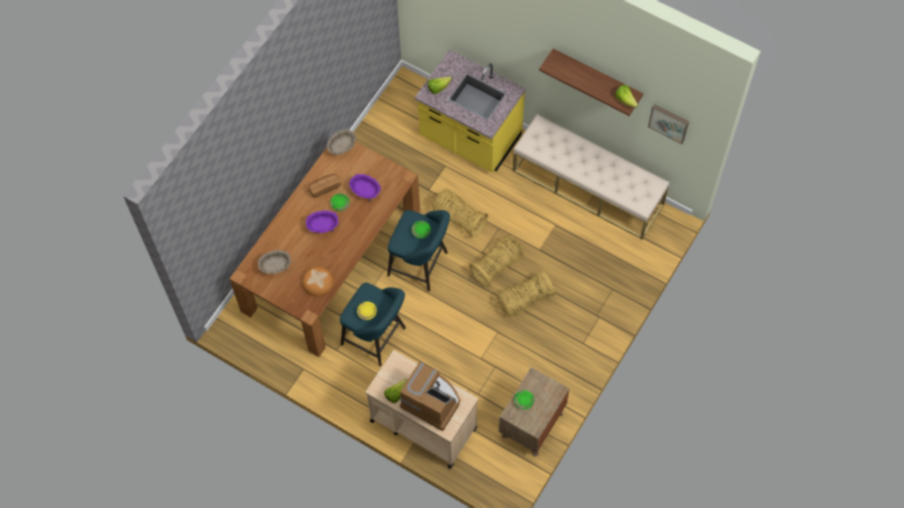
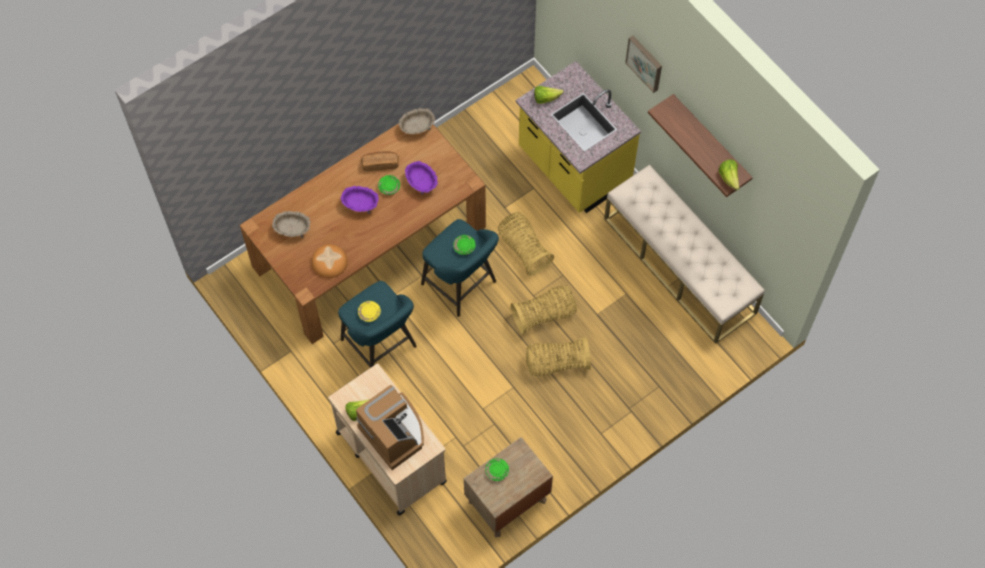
camera: 20 degrees right, 0 degrees up
picture [648,104,689,144] -> picture moved to [625,35,662,93]

